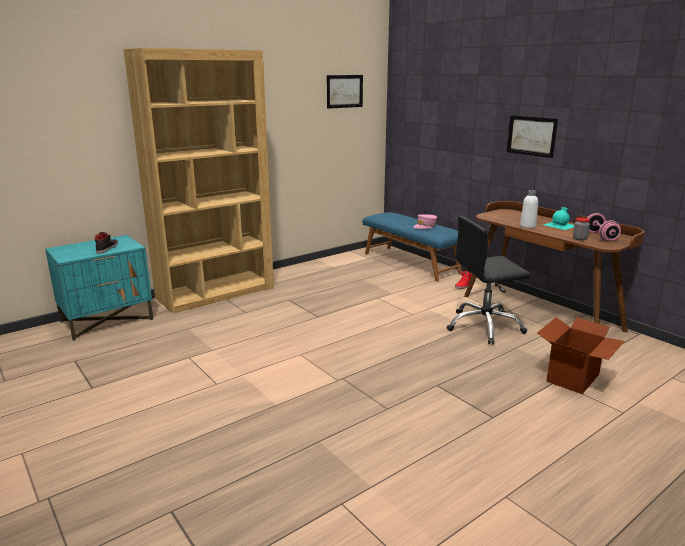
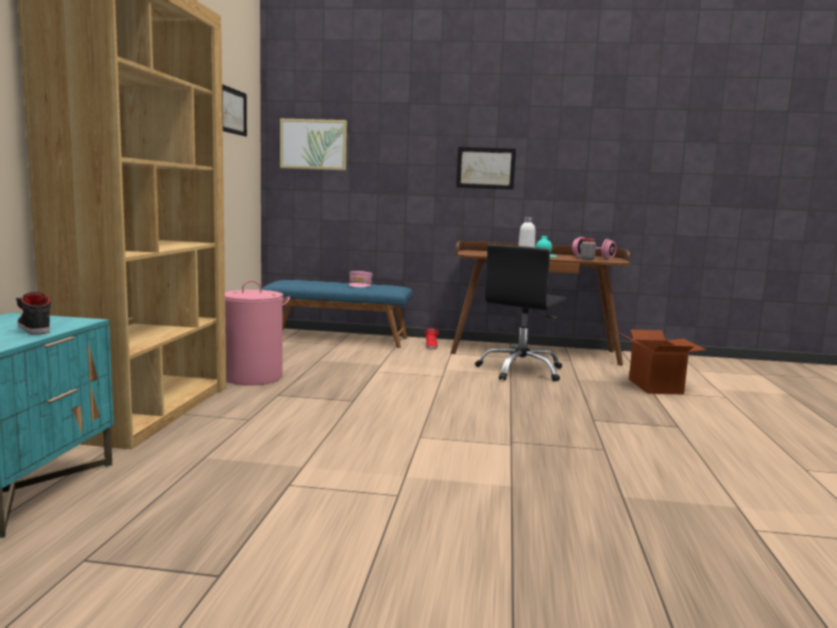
camera: 45 degrees left, 10 degrees down
none -> pink laundry basket [225,280,290,386]
none -> picture [280,119,347,170]

